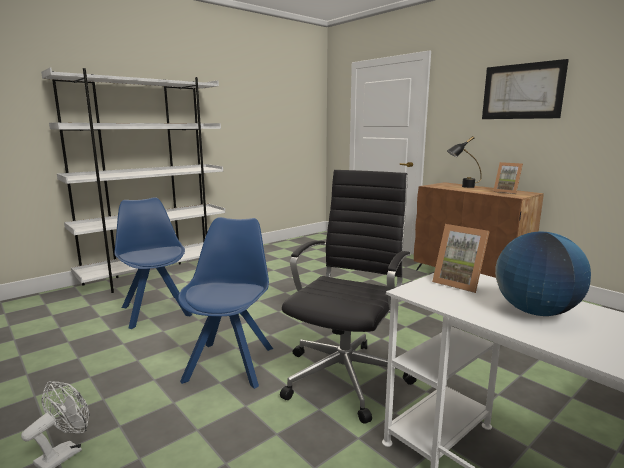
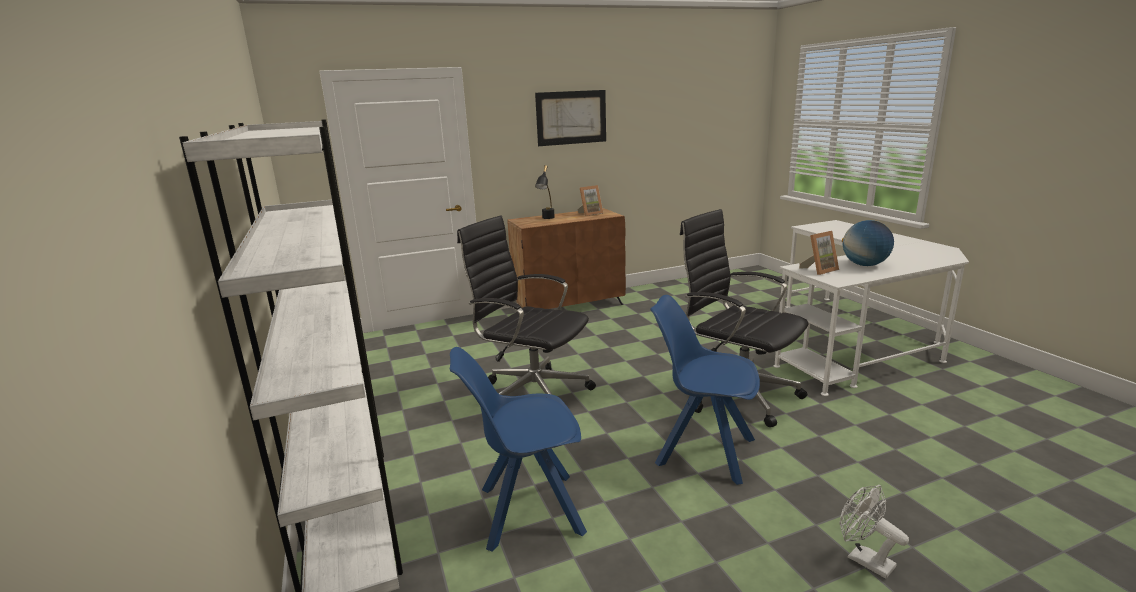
camera: 70 degrees left, 5 degrees up
none -> black office chair [457,215,596,396]

